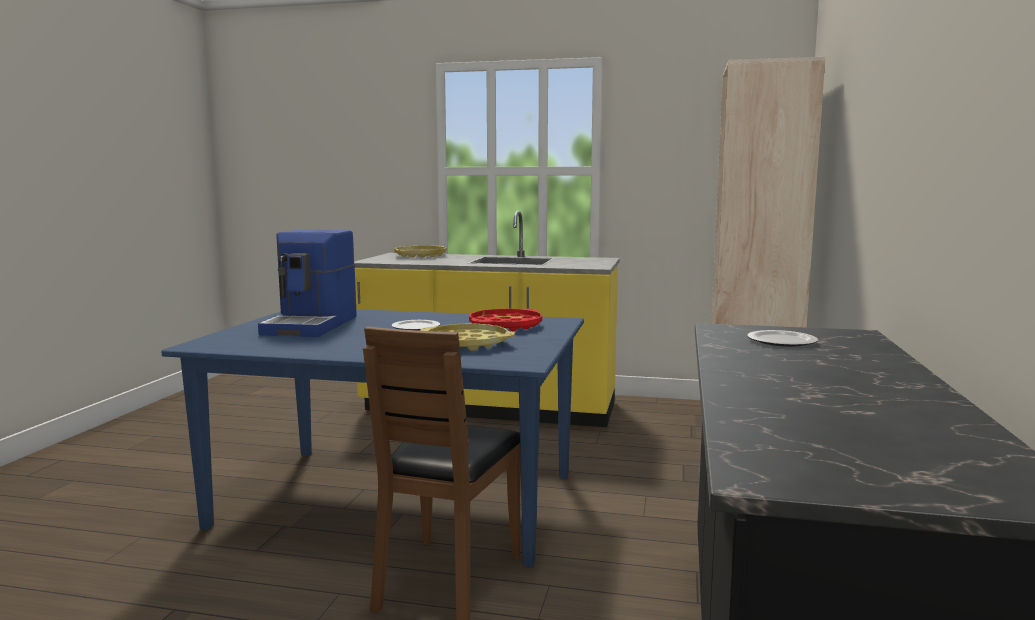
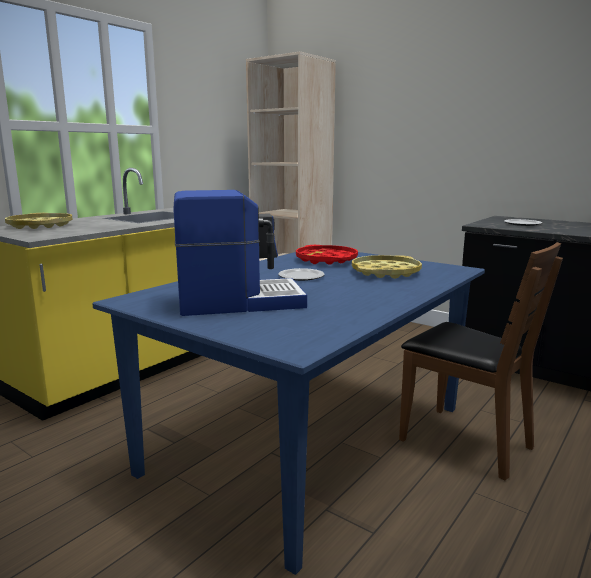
camera: 65 degrees left, 5 degrees up
coffee machine [258,230,357,337] -> coffee machine turned 45 degrees counterclockwise [173,190,307,316]

